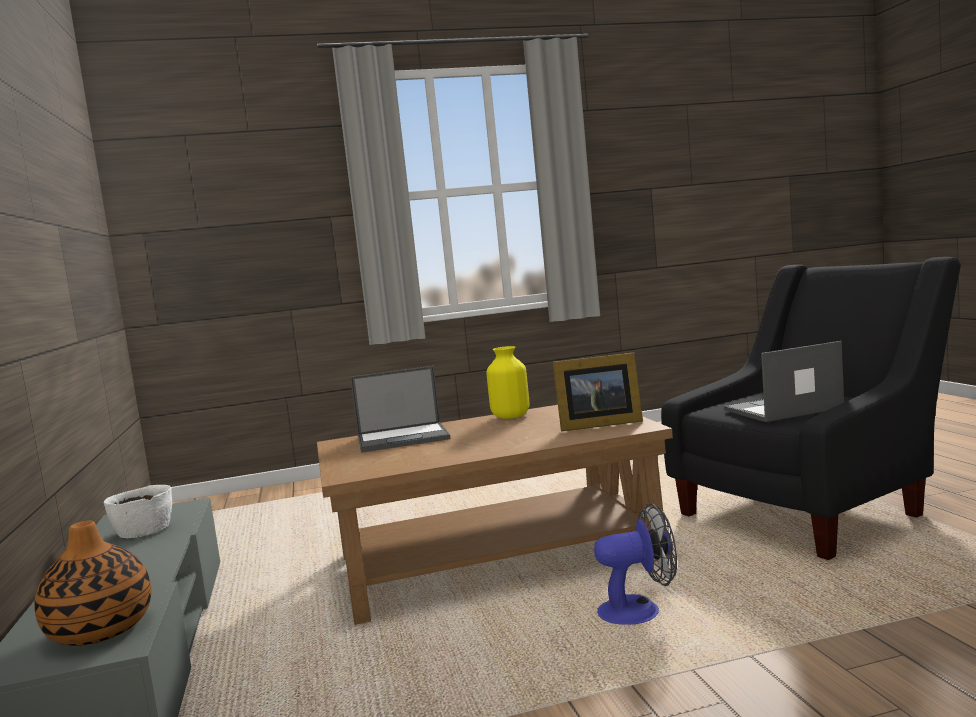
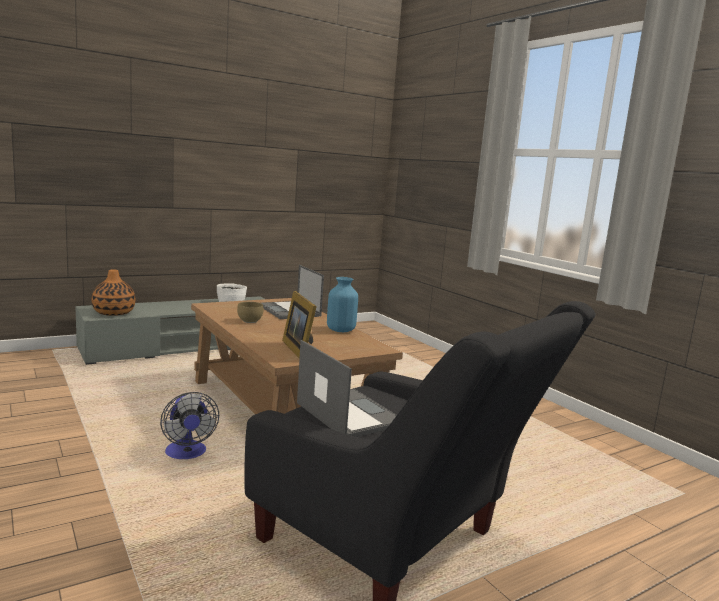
camera: 70 degrees right, 5 degrees up
yellow vase [487,346,530,419] -> blue vase [327,277,358,332]
none -> brown bowl [237,302,263,323]

